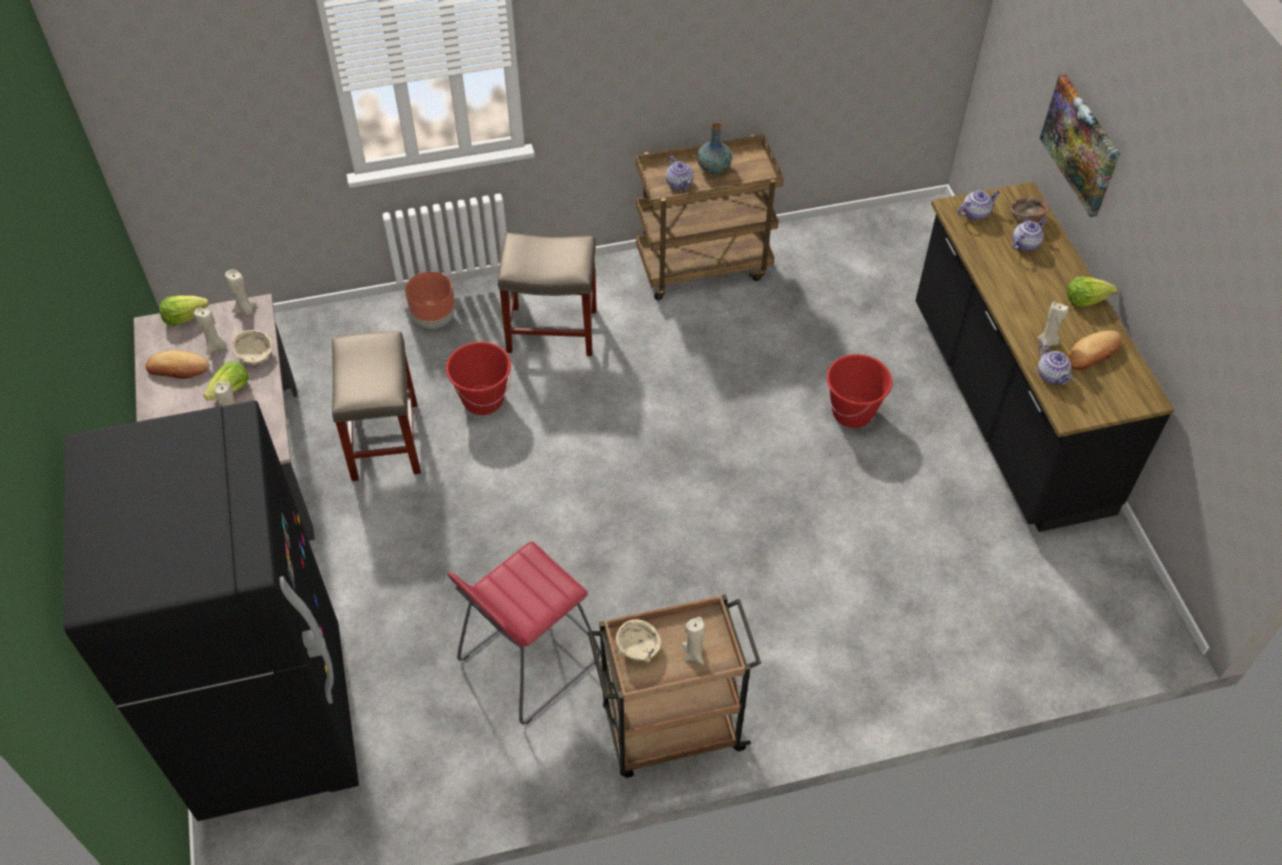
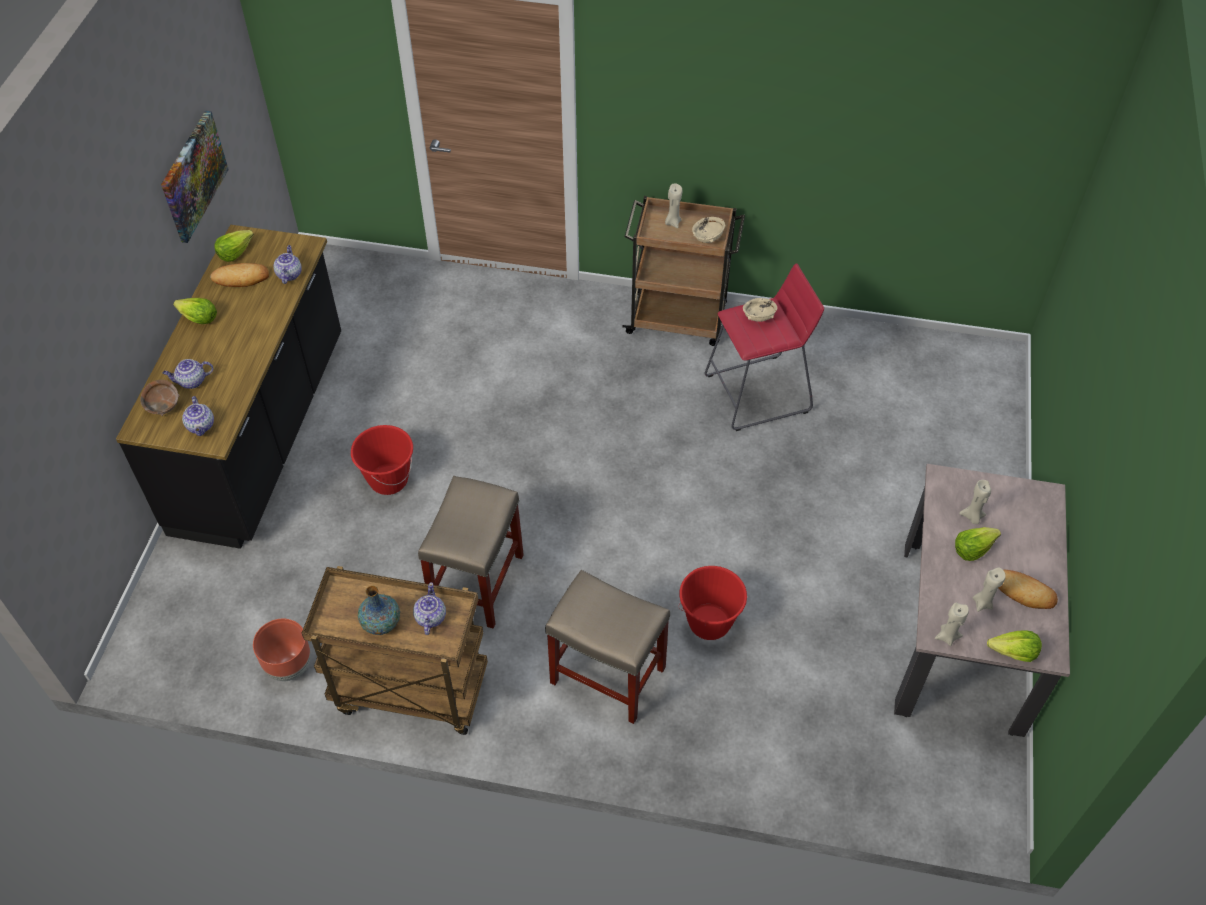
camera: 155 degrees left, 0 degrees up
black fridge [63,400,359,821] -> none
beige bowl [232,330,273,364] -> beige bowl moved to [743,298,777,322]
beige stool [332,331,421,481] -> beige stool moved to [418,476,524,629]
brown planter [405,271,455,329] -> brown planter moved to [253,619,311,681]
teapot [958,190,1000,221] -> teapot turned 105 degrees counterclockwise [182,396,214,436]
beige candle [1037,301,1068,350] -> none
picture [1040,74,1120,217] -> picture moved to [161,111,229,243]
none -> lettuce [214,230,254,262]

